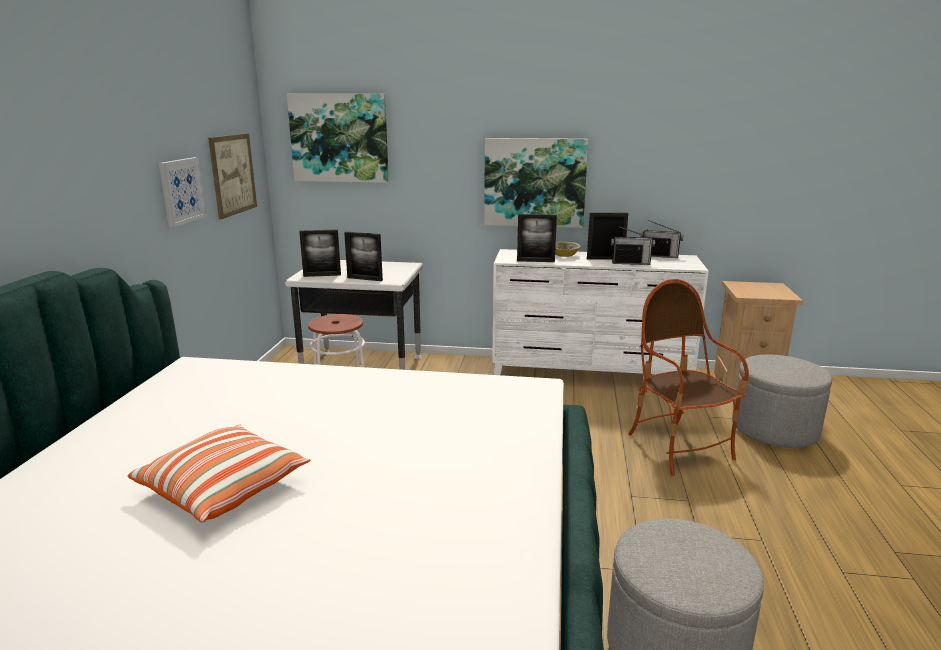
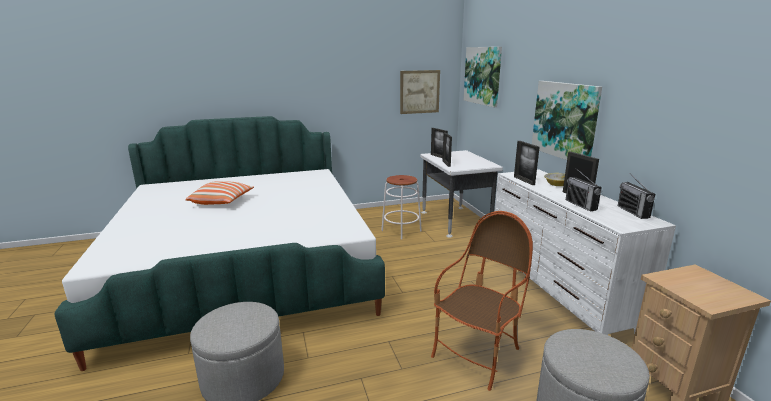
camera: 65 degrees right, 0 degrees up
picture [159,157,206,227] -> none

